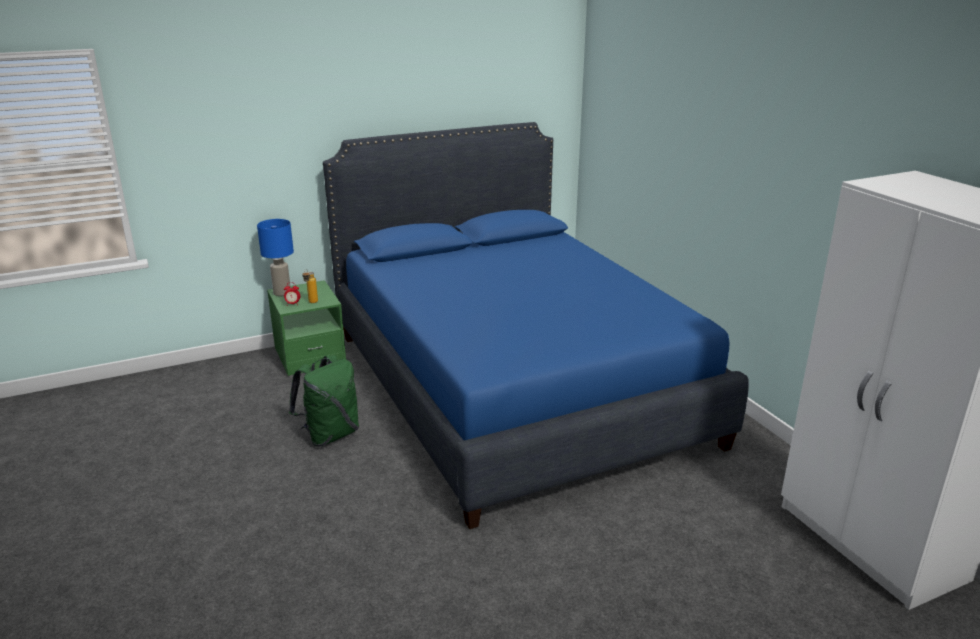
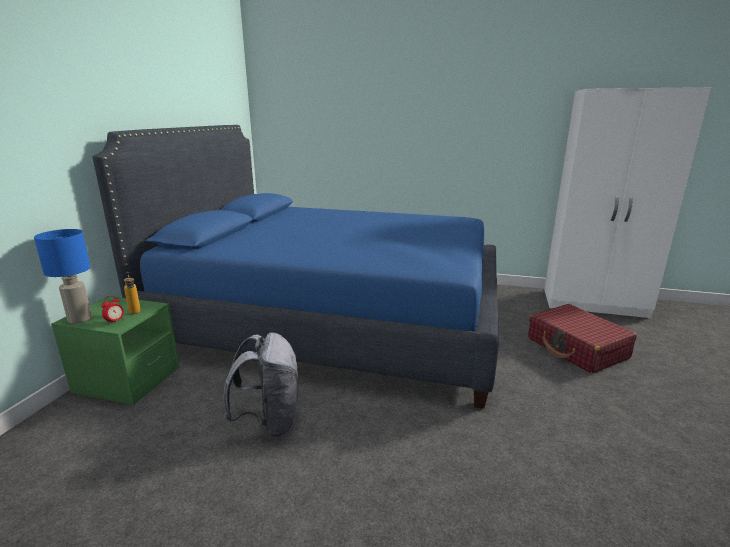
camera: 50 degrees left, 5 degrees down
green backpack [289,355,359,447] -> grey backpack [224,332,298,437]
none -> red suitcase [528,304,637,374]

